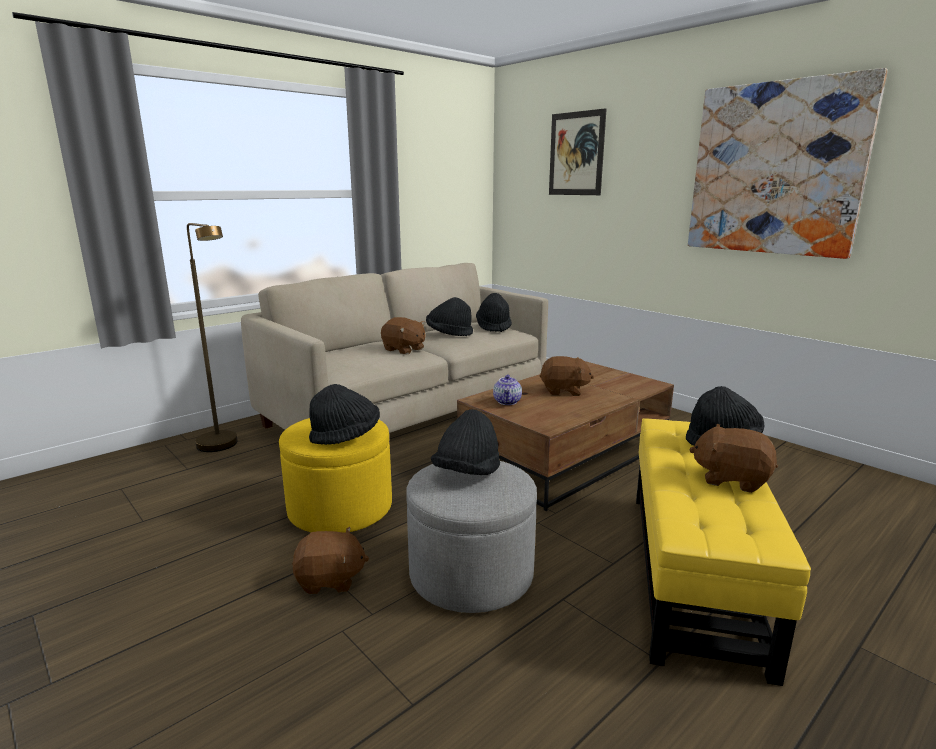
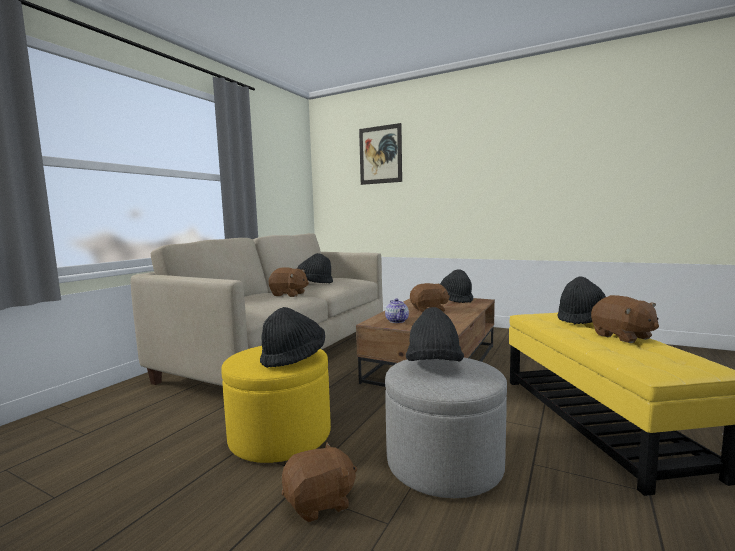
camera: 20 degrees left, 10 degrees down
brown floor lamp [187,223,238,452] -> none
black hat [476,293,512,332] -> black hat moved to [440,270,473,303]
picture [688,68,888,259] -> none
brown plush toy [689,424,778,493] -> brown plush toy turned 120 degrees counterclockwise [591,295,659,343]

